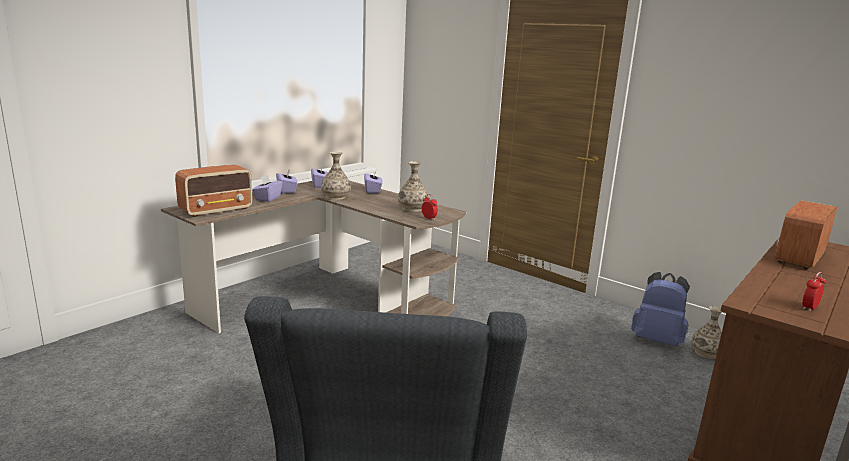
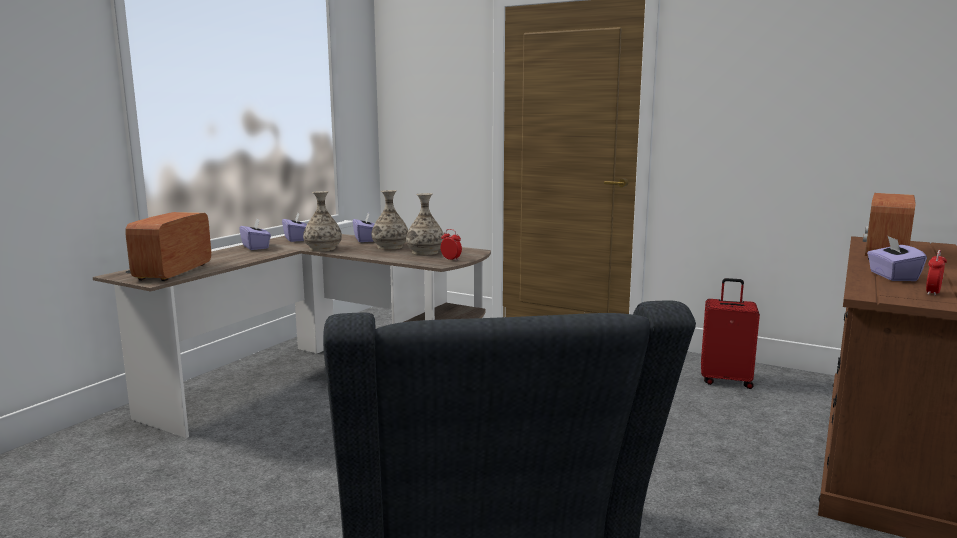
camera: 10 degrees left, 5 degrees down
radio [175,165,253,217] -> radio turned 150 degrees clockwise [126,212,211,281]
purple tissue box [252,175,283,202] -> purple tissue box moved to [867,235,927,281]
blue backpack [631,272,690,346] -> red suitcase [701,278,760,389]
vase [691,306,722,359] -> vase moved to [371,190,408,250]

